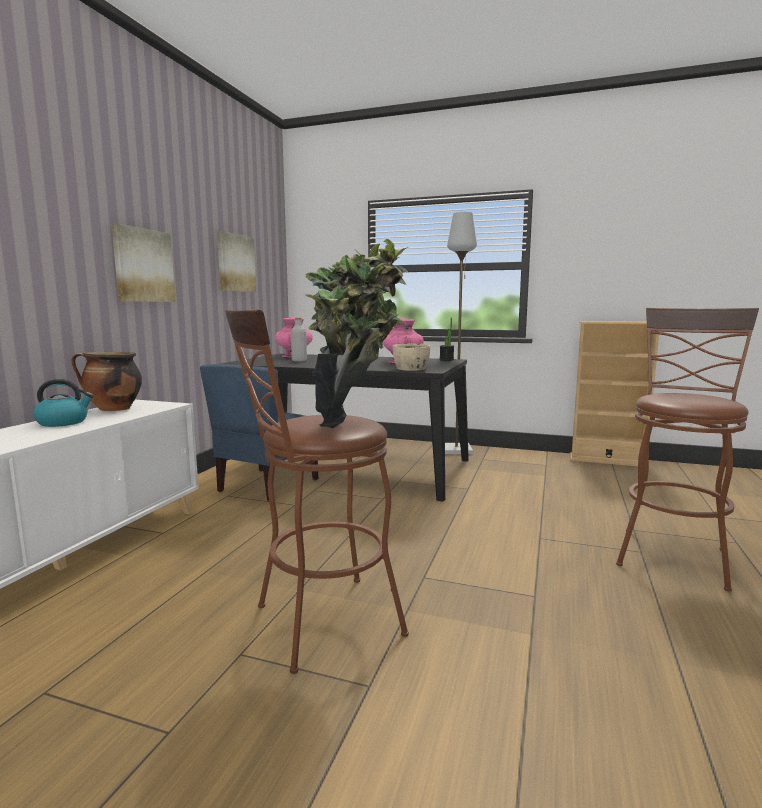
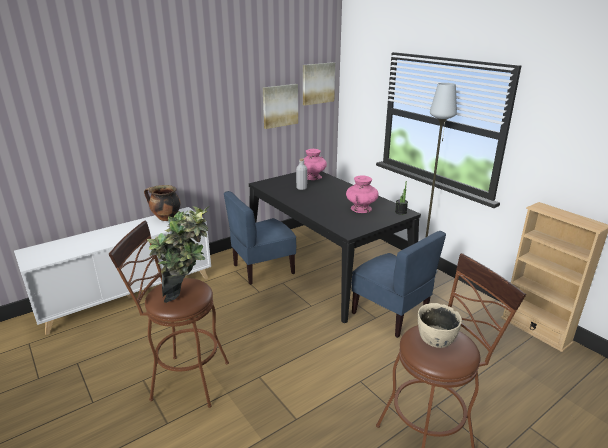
camera: 35 degrees right, 15 degrees up
kettle [33,379,94,427] -> none
picture [111,223,175,302] -> picture moved to [303,62,335,106]
beige bowl [392,343,431,371] -> beige bowl moved to [418,303,462,348]
none -> blue chair [352,231,446,338]

